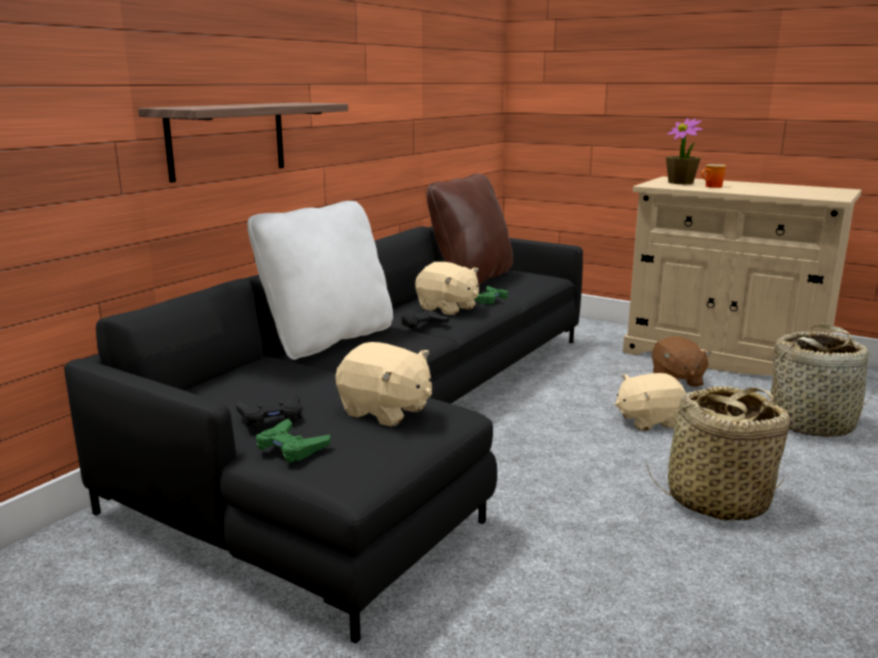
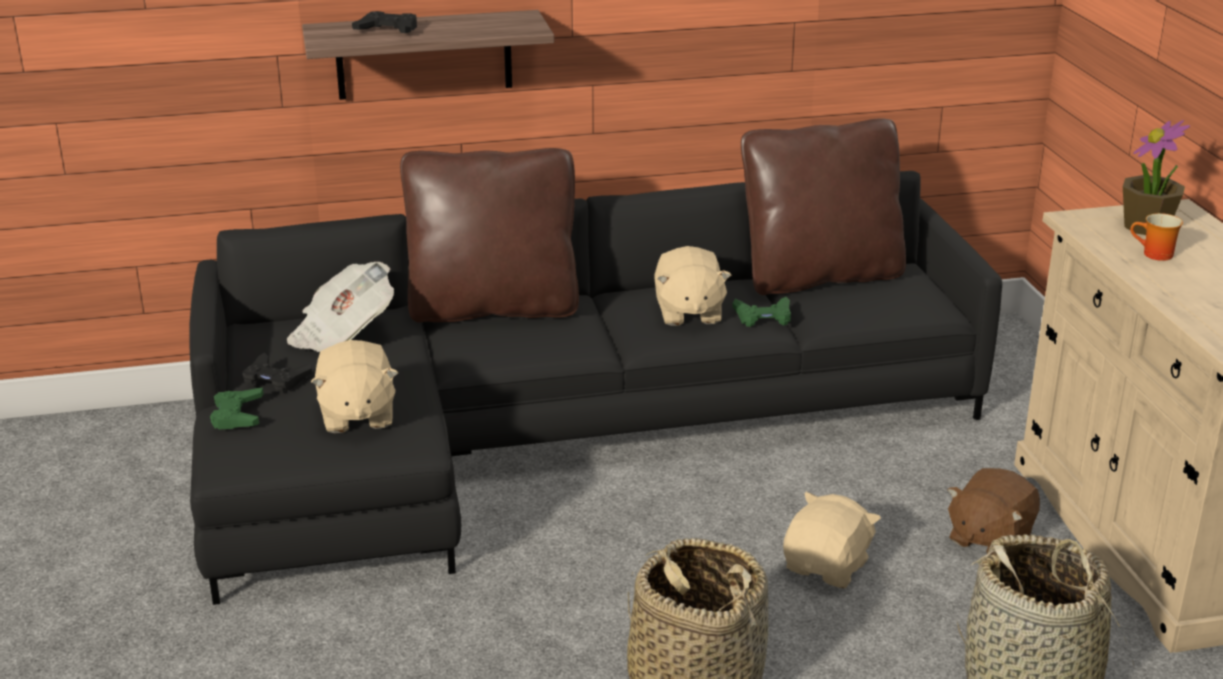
camera: 45 degrees right, 10 degrees up
white pillow [247,201,393,360] -> brown pillow [400,148,579,322]
black game controller [402,310,449,329] -> black game controller moved to [352,11,417,33]
beige plush toy [615,373,686,431] -> beige plush toy turned 90 degrees clockwise [783,492,881,588]
none -> newspaper [287,262,394,352]

